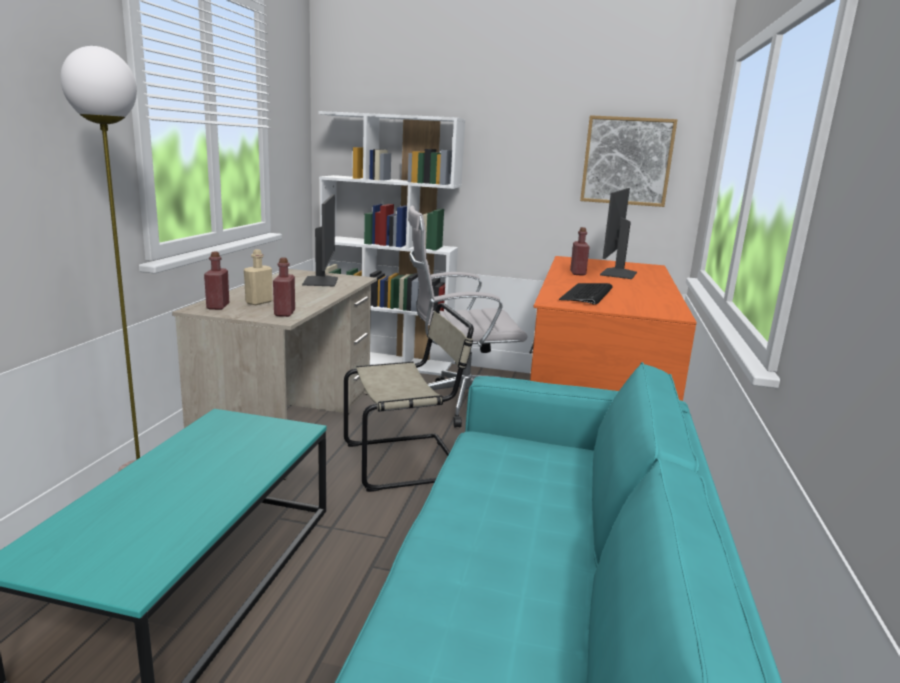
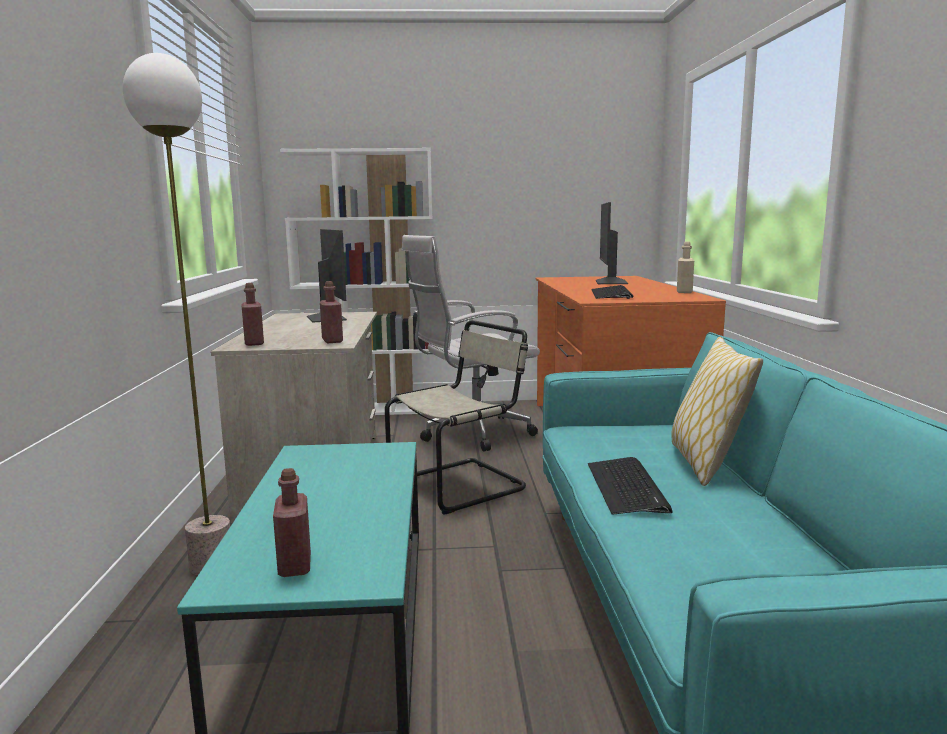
camera: 15 degrees left, 5 degrees down
beige bottle [244,249,272,305] -> beige bottle moved to [677,242,694,293]
red bottle [570,227,590,276] -> red bottle moved to [273,468,311,577]
picture [580,115,677,207] -> none
none -> keyboard [588,457,672,514]
none -> pillow [671,337,763,486]

